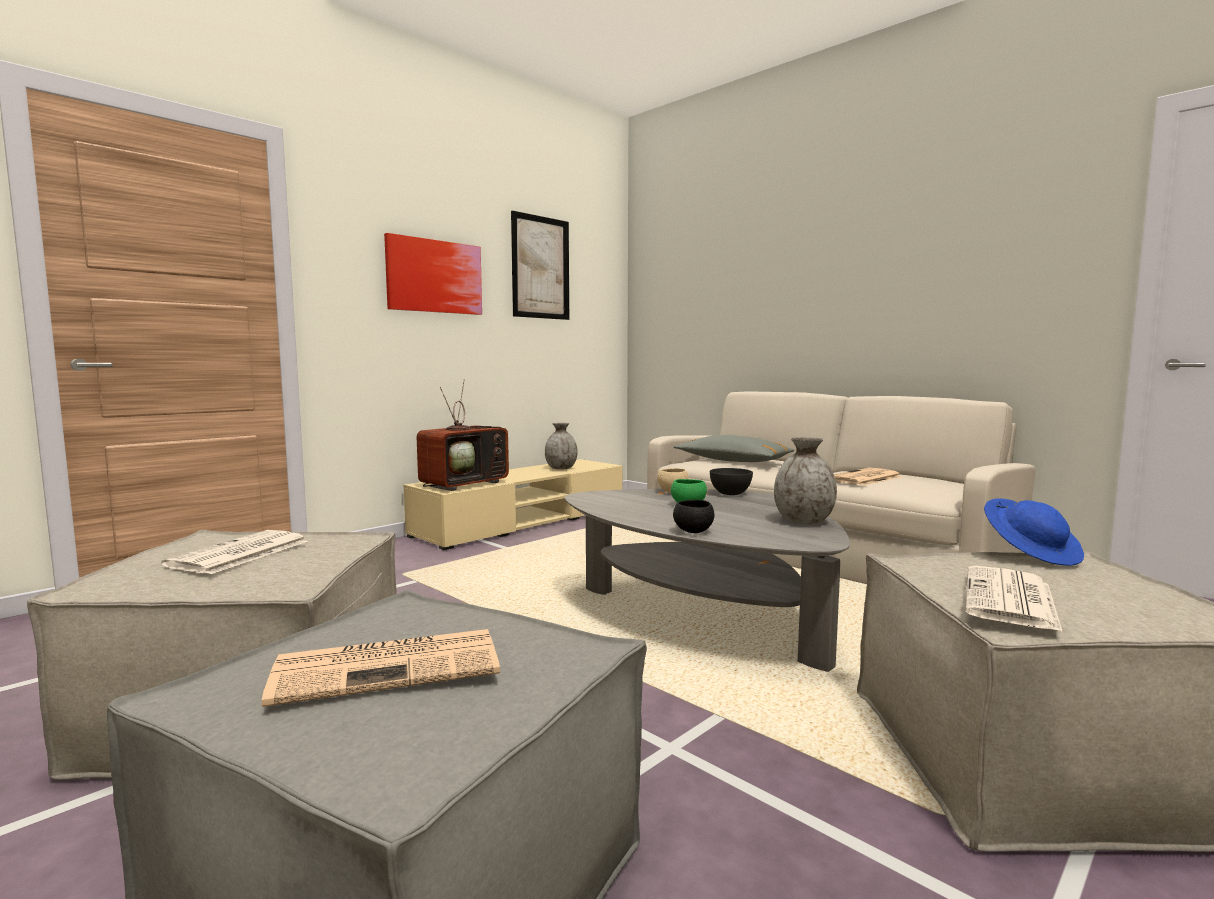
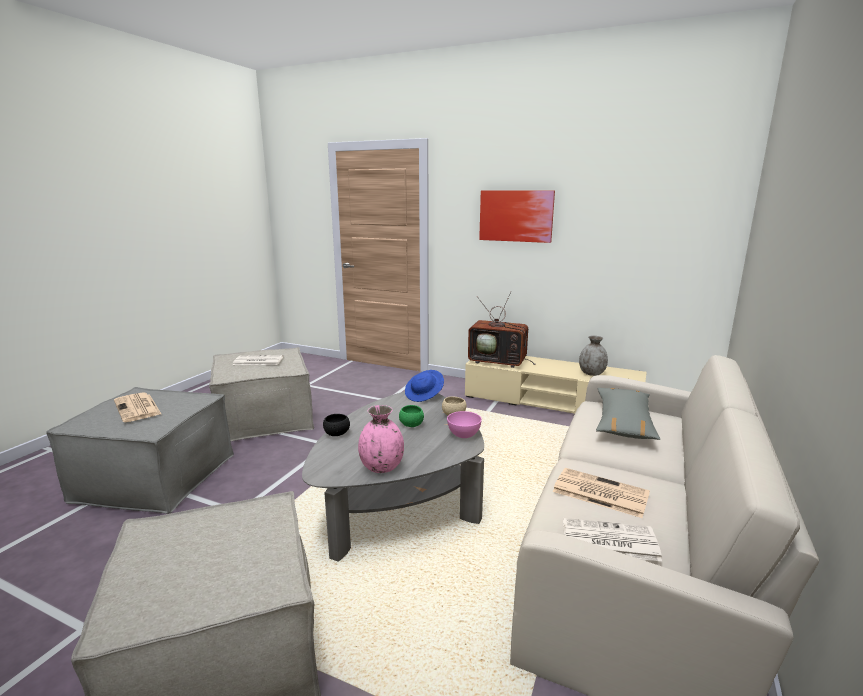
camera: 70 degrees right, 10 degrees up
picture [511,210,569,320] -> none
grey bowl [710,468,753,495] -> pink bowl [447,411,482,438]
grey vase [774,437,837,524] -> pink vase [358,405,404,473]
newspaper [965,566,1063,632] -> newspaper moved to [563,518,662,561]
blue hat [984,498,1084,566] -> blue hat moved to [405,370,444,402]

